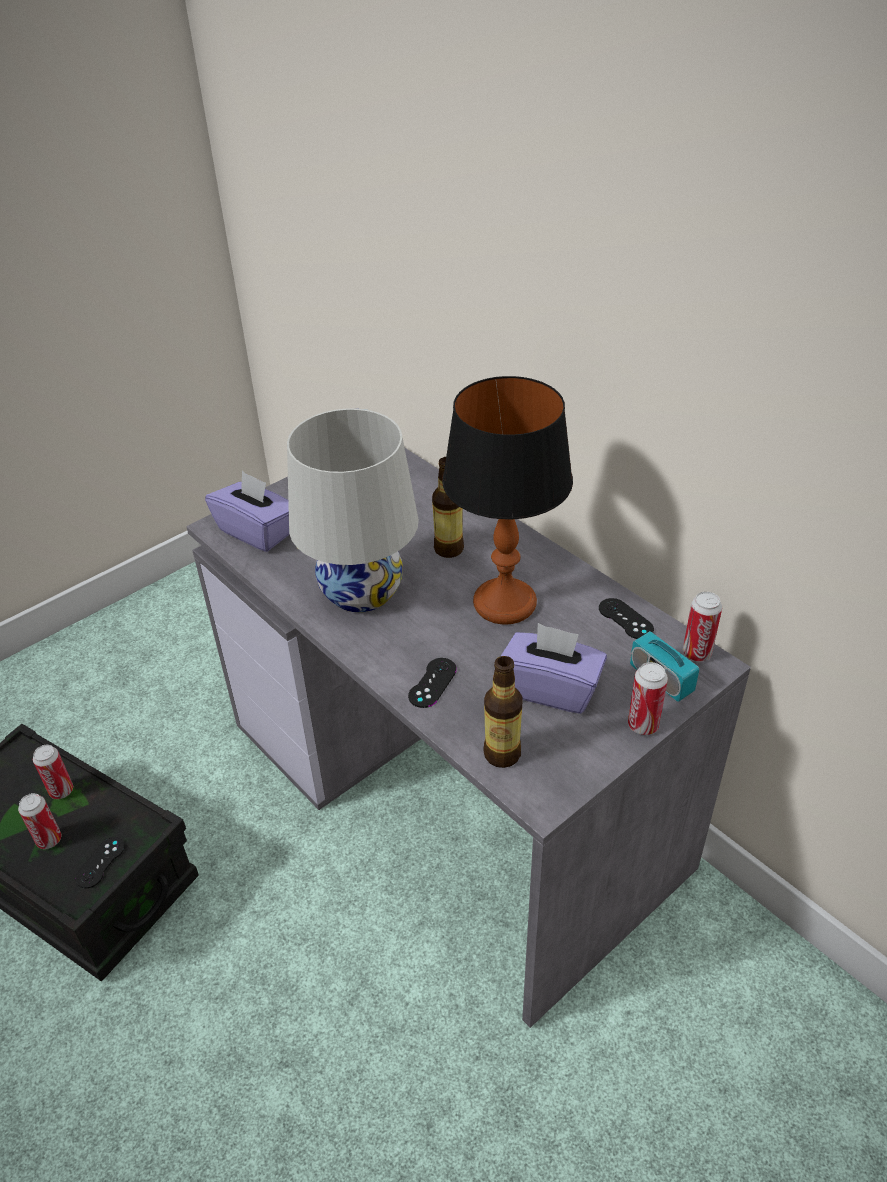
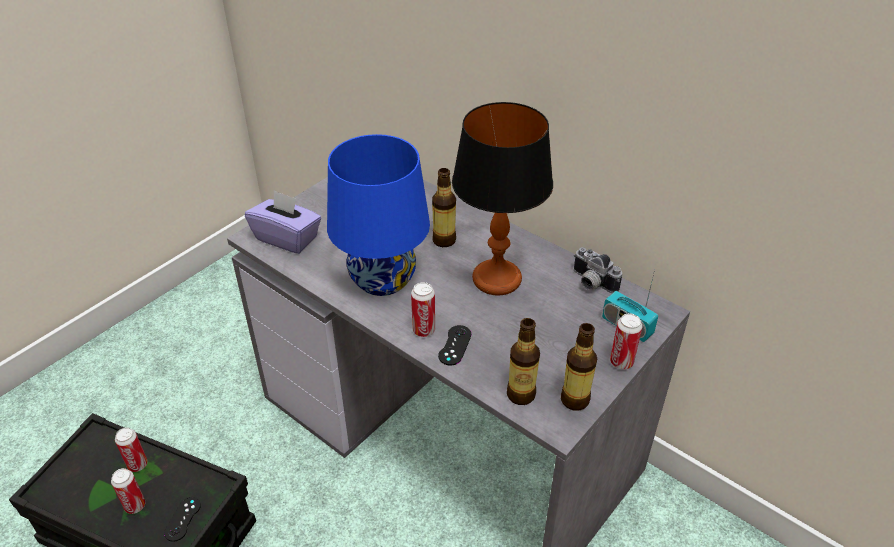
camera: 10 degrees left, 0 degrees up
white table lamp [287,409,419,612] -> blue table lamp [327,134,430,296]
purple tissue box [501,623,607,714] -> none
black game controller [599,598,654,639] -> camera [574,247,622,293]
can [683,592,722,661] -> can moved to [411,282,435,337]
none -> bottle [561,323,597,411]

